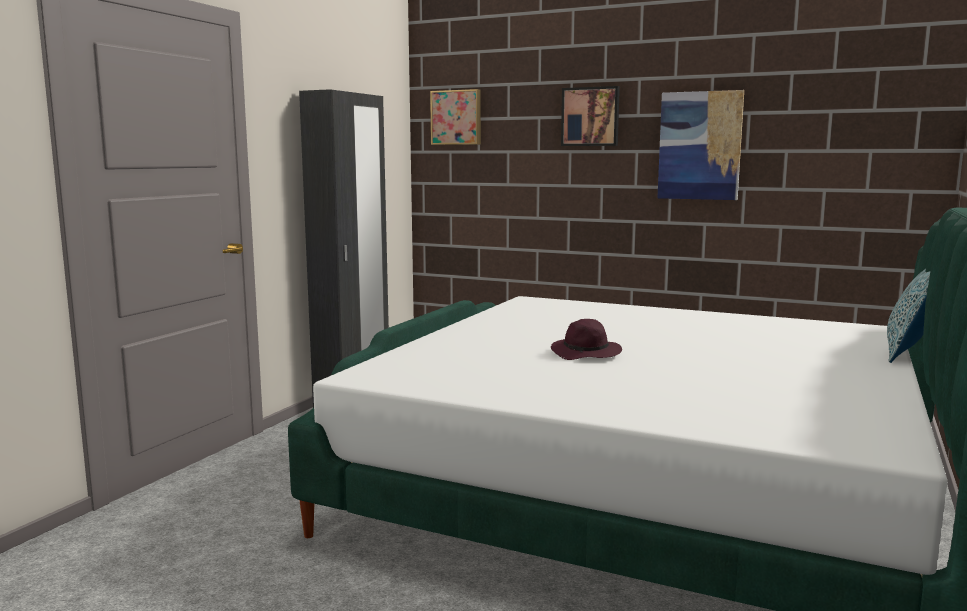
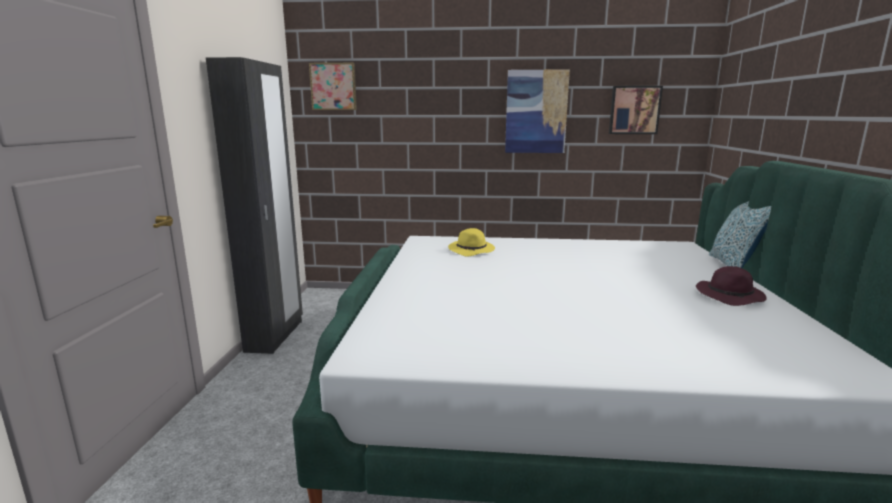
camera: 20 degrees left, 5 degrees up
purple hat [551,319,622,360] -> purple hat moved to [696,266,767,306]
picture [561,86,620,146] -> picture moved to [609,86,663,134]
none -> yellow hat [448,228,495,257]

